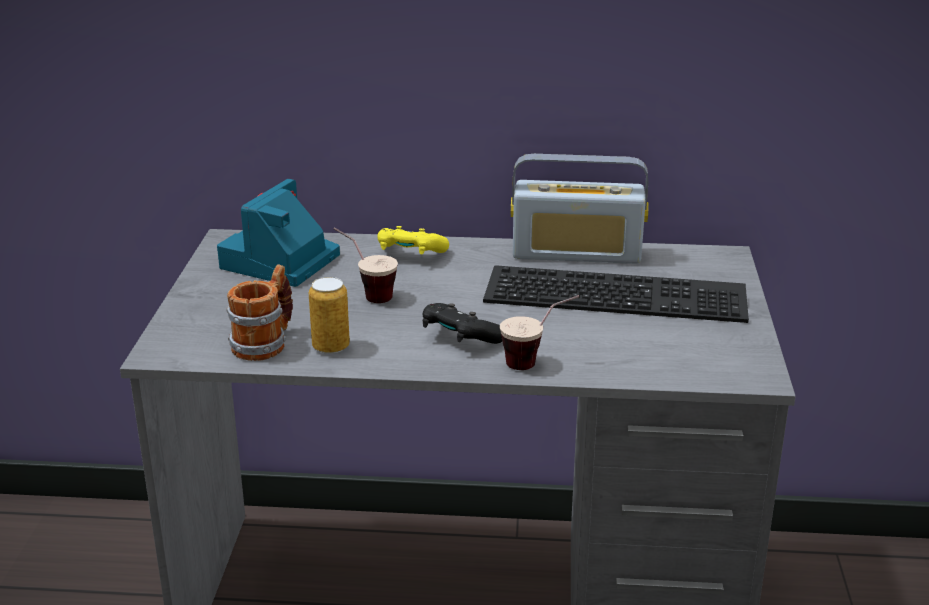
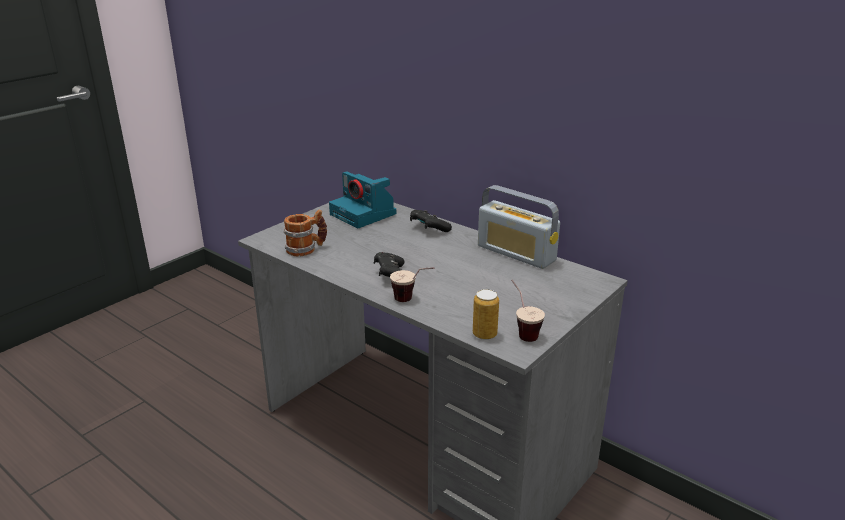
camera: 35 degrees right, 0 degrees up
camera [217,179,340,287] -> camera turned 105 degrees counterclockwise [329,171,396,228]
can [309,277,350,354] -> can moved to [473,289,499,340]
cup [333,227,398,303] -> cup moved to [512,280,545,342]
yellow game controller [377,226,449,255] -> black game controller [410,210,452,232]
keyboard [483,265,749,323] -> none

